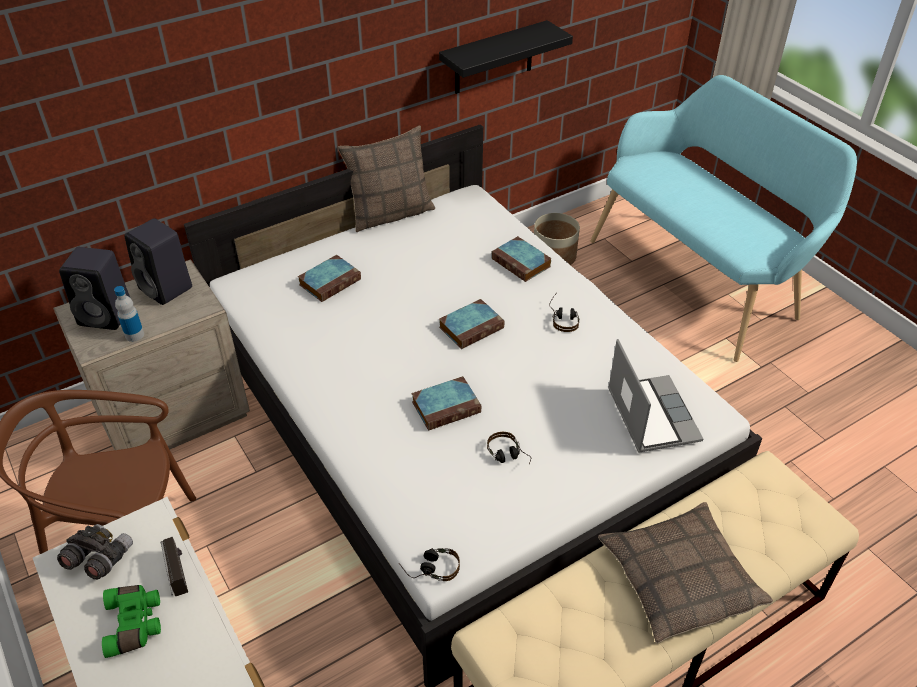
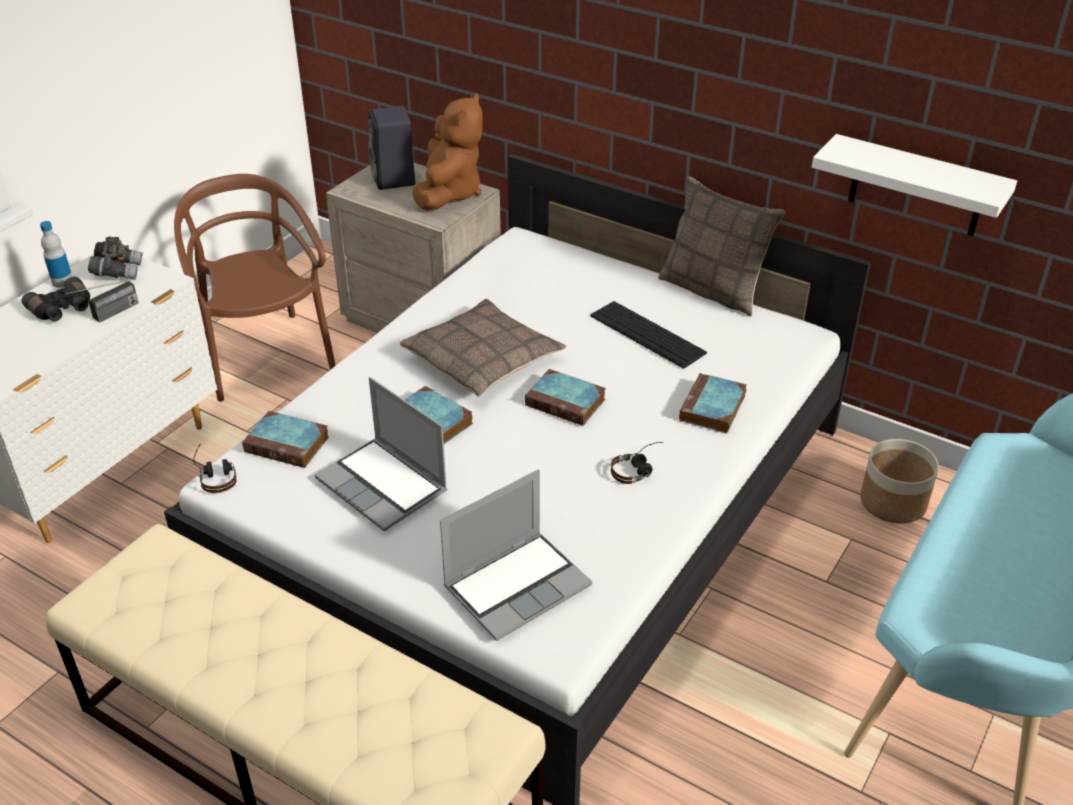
camera: 65 degrees right, 5 degrees down
green binoculars [102,585,161,658] -> black binoculars [22,276,90,321]
bottle [114,286,144,342] -> bottle moved to [40,221,72,288]
black speaker [124,218,192,305] -> brown plush toy [412,93,483,210]
book [298,255,361,302] -> book moved to [242,411,329,468]
black shelf [439,20,573,94] -> white shelf [812,134,1017,236]
headphones [487,432,531,464] -> laptop [315,377,447,532]
pillow [598,502,773,643] -> pillow moved to [400,299,566,397]
none -> keyboard [591,301,707,369]

